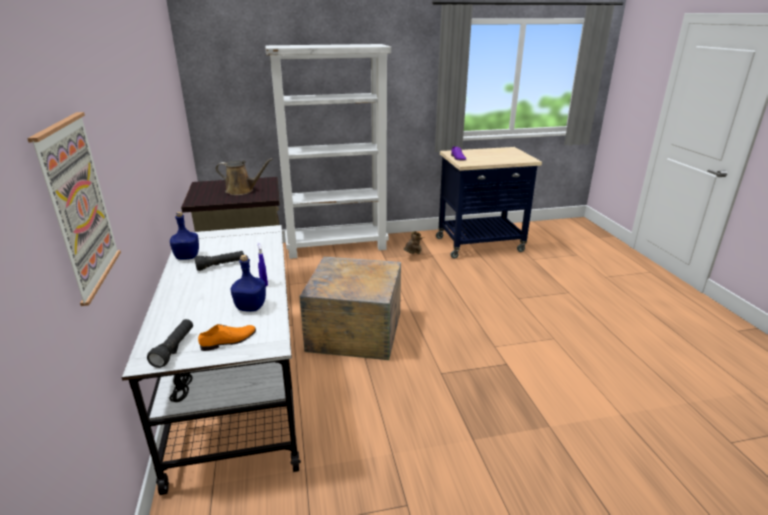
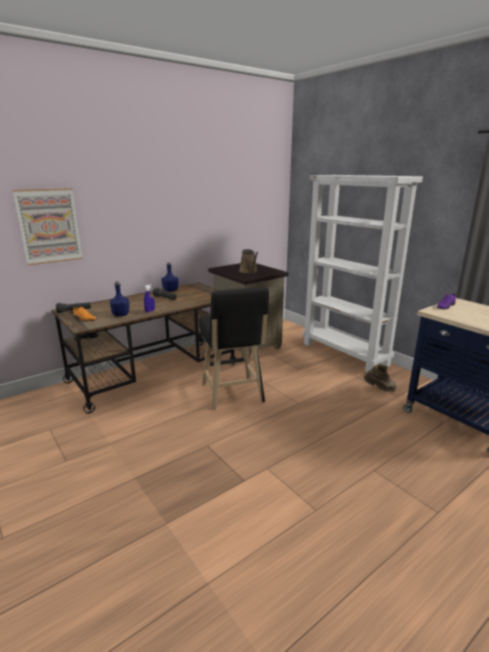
camera: 65 degrees right, 5 degrees down
white desk [122,225,301,495] -> brown desk [51,283,236,414]
crate [300,257,401,360] -> black stool [199,287,269,410]

